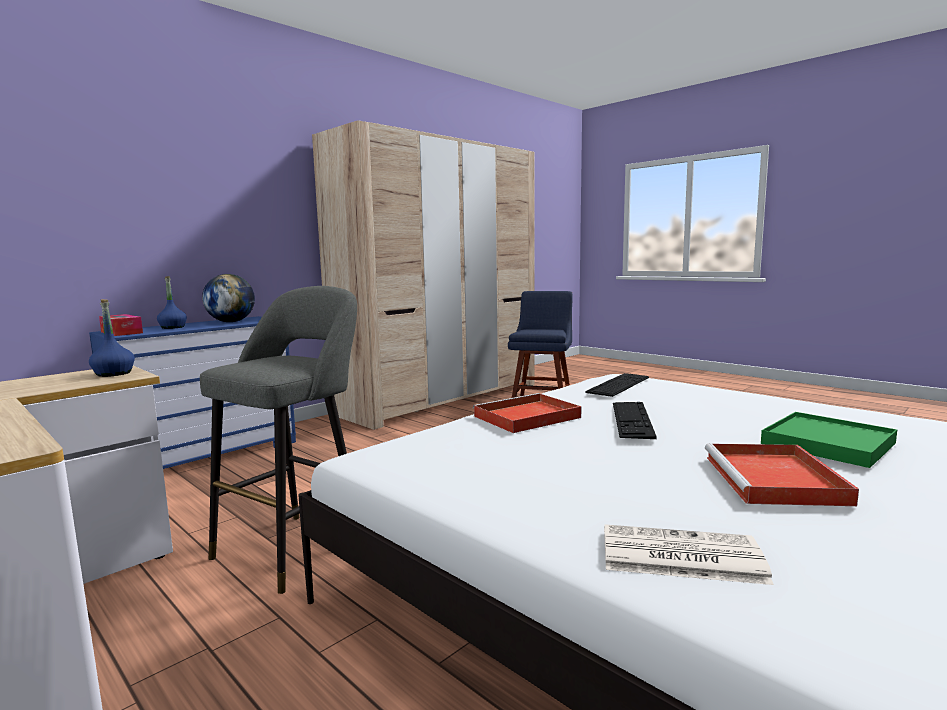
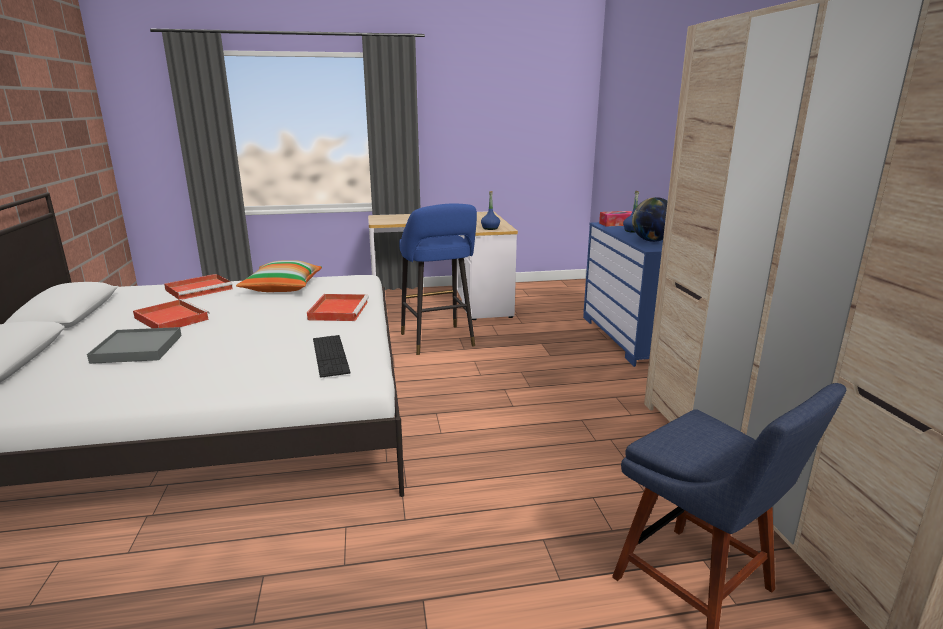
camera: 125 degrees right, 10 degrees up
grey stool [200,286,357,594] -> blue stool [399,204,477,355]
newspaper [604,524,774,585] -> red tray [164,274,233,300]
keyboard [613,402,657,439] -> none
green tray [761,412,897,468] -> grey tray [87,327,182,364]
none -> pillow [236,260,322,292]

